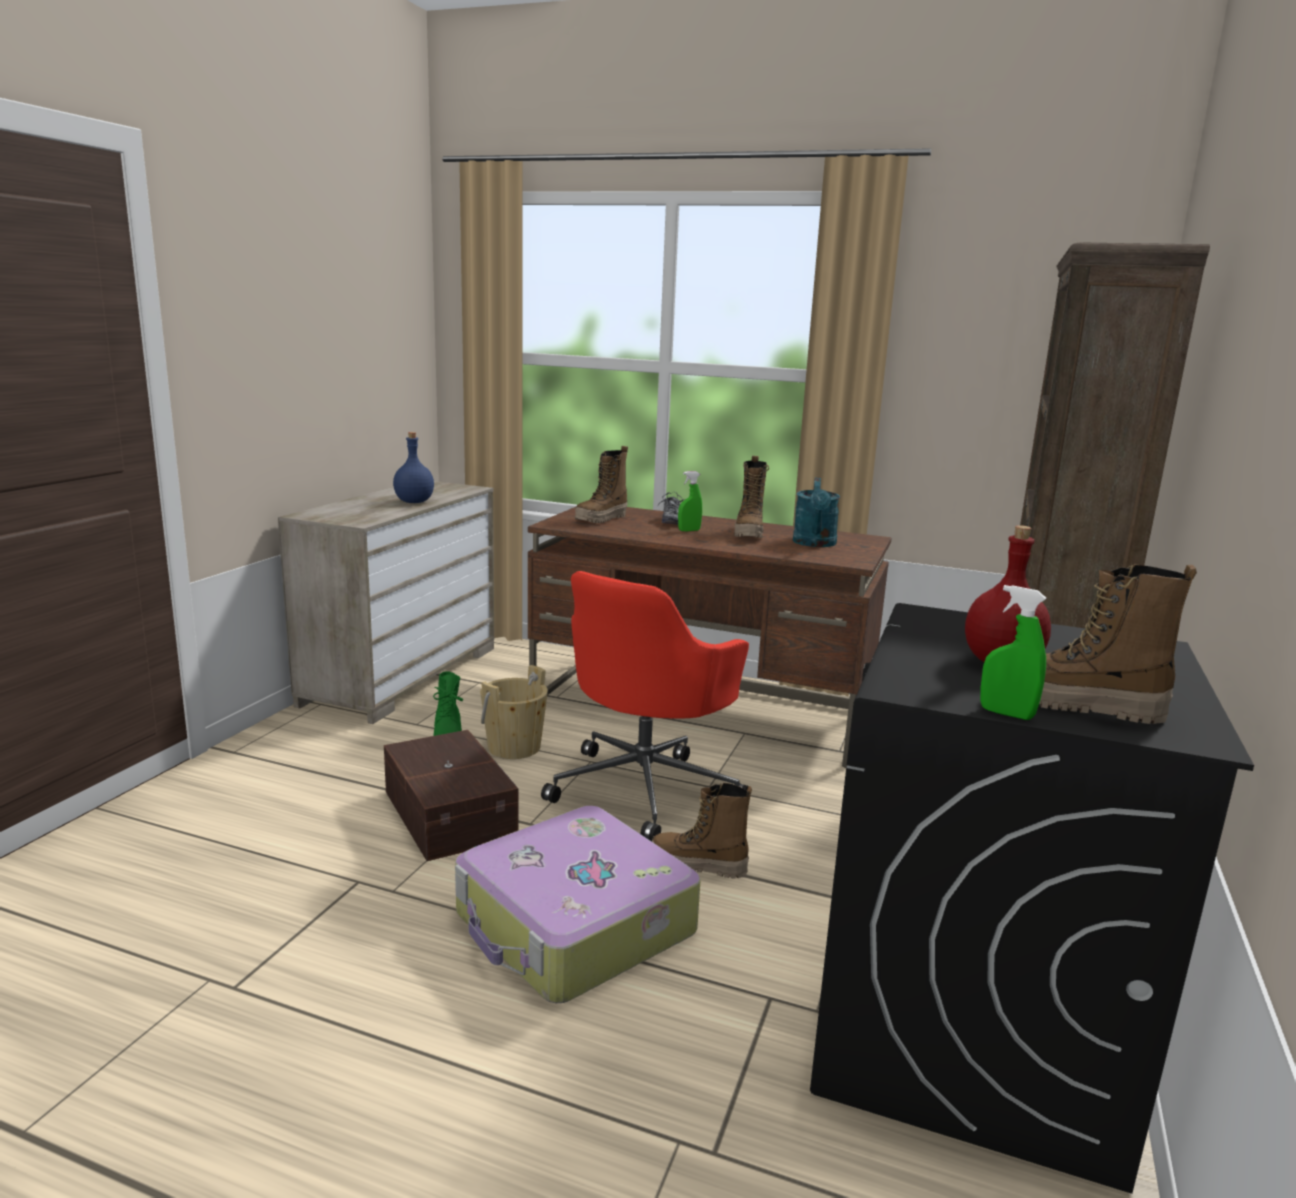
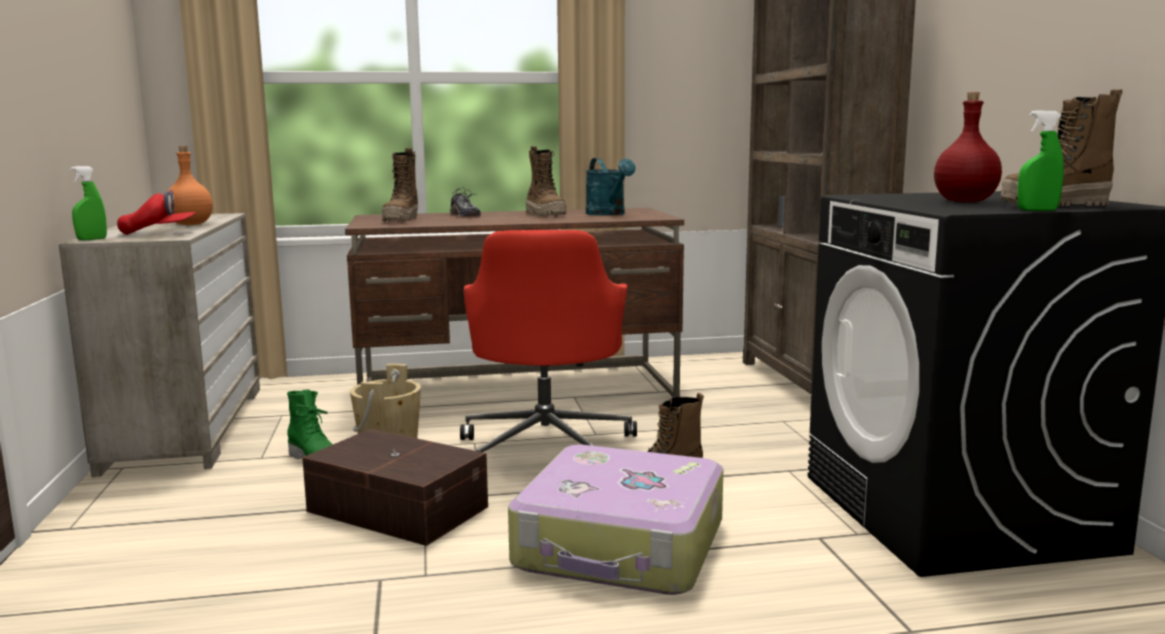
camera: 30 degrees left, 5 degrees down
blue bottle [393,432,434,503] -> orange bottle [168,146,213,225]
green spray bottle [678,471,702,531] -> green spray bottle moved to [70,166,107,240]
none -> red cap [117,190,196,235]

